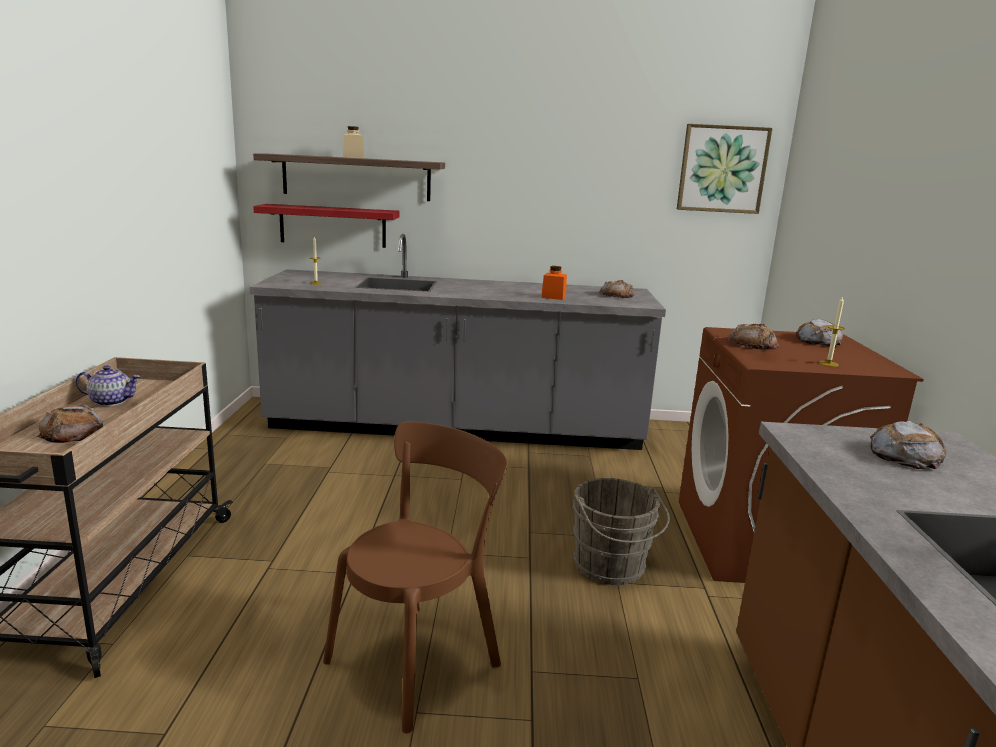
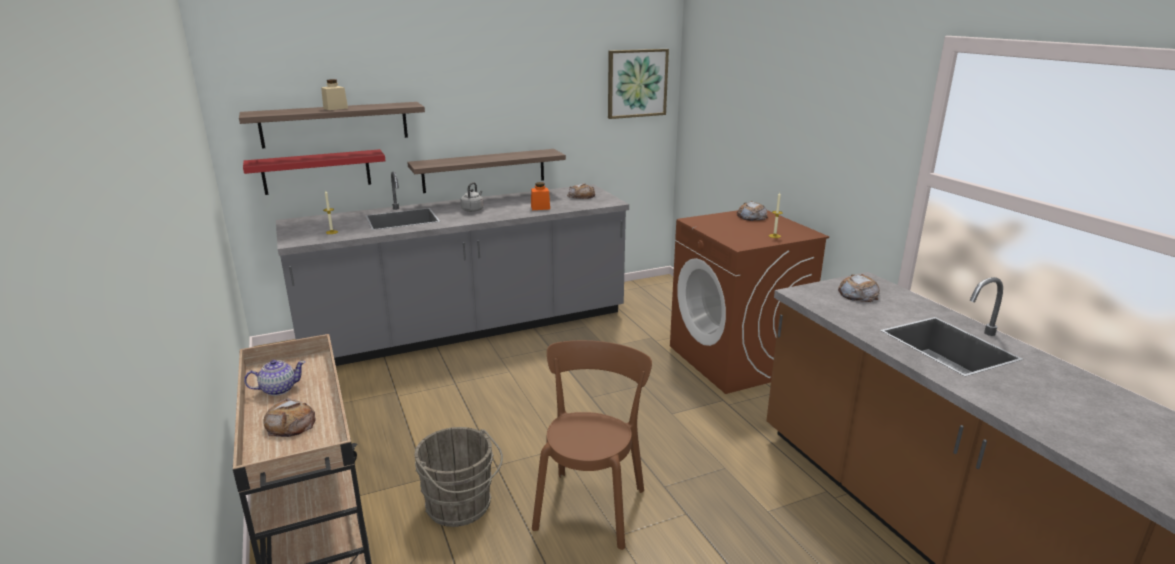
camera: 25 degrees left, 5 degrees up
grey bucket [572,478,670,585] -> grey bucket moved to [415,427,503,527]
bread [728,324,779,350] -> none
none -> shelf [407,149,566,193]
none -> grey kettle [461,182,484,212]

